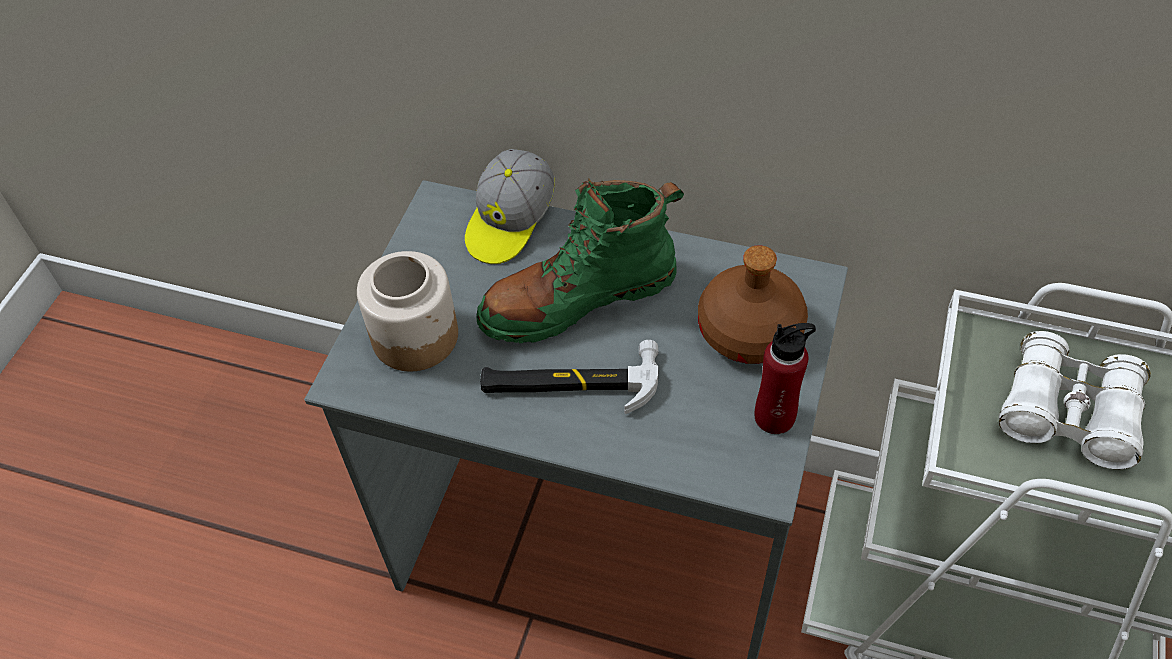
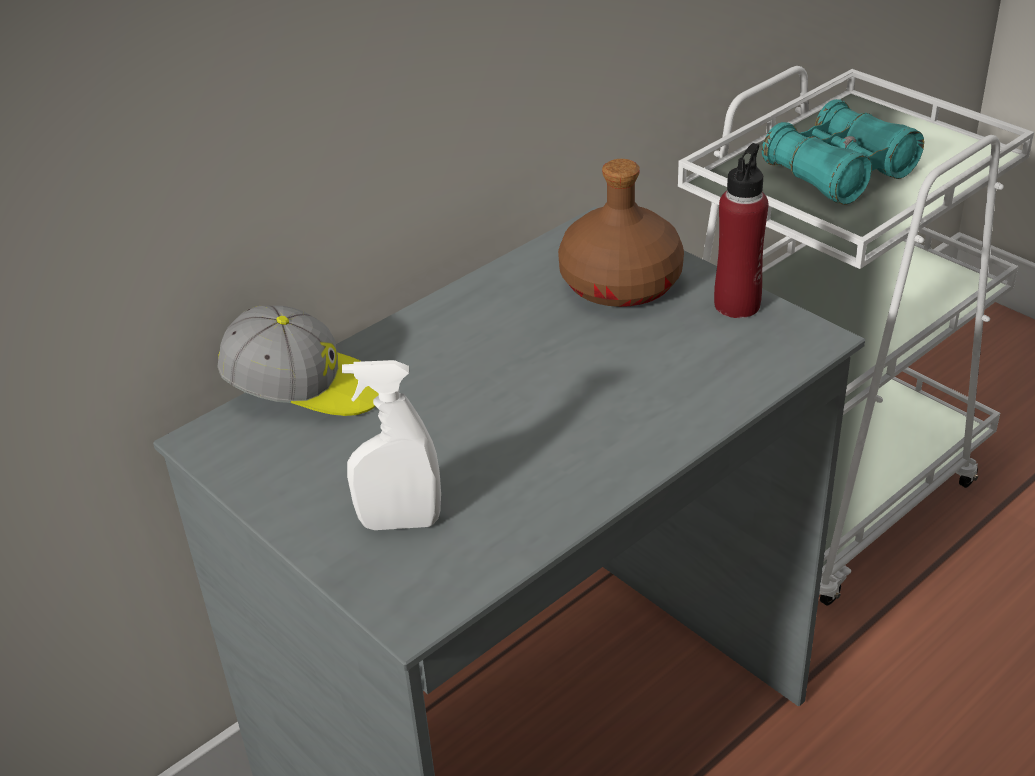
camera: 60 degrees left, 15 degrees down
jar [357,251,458,371] -> white spray bottle [342,360,441,530]
cap [465,149,555,264] -> cap turned 45 degrees counterclockwise [217,306,379,416]
green boot [477,179,684,343] -> none
hammer [480,340,659,414] -> none
white binoculars [999,331,1151,469] -> turquoise binoculars [762,99,924,205]

